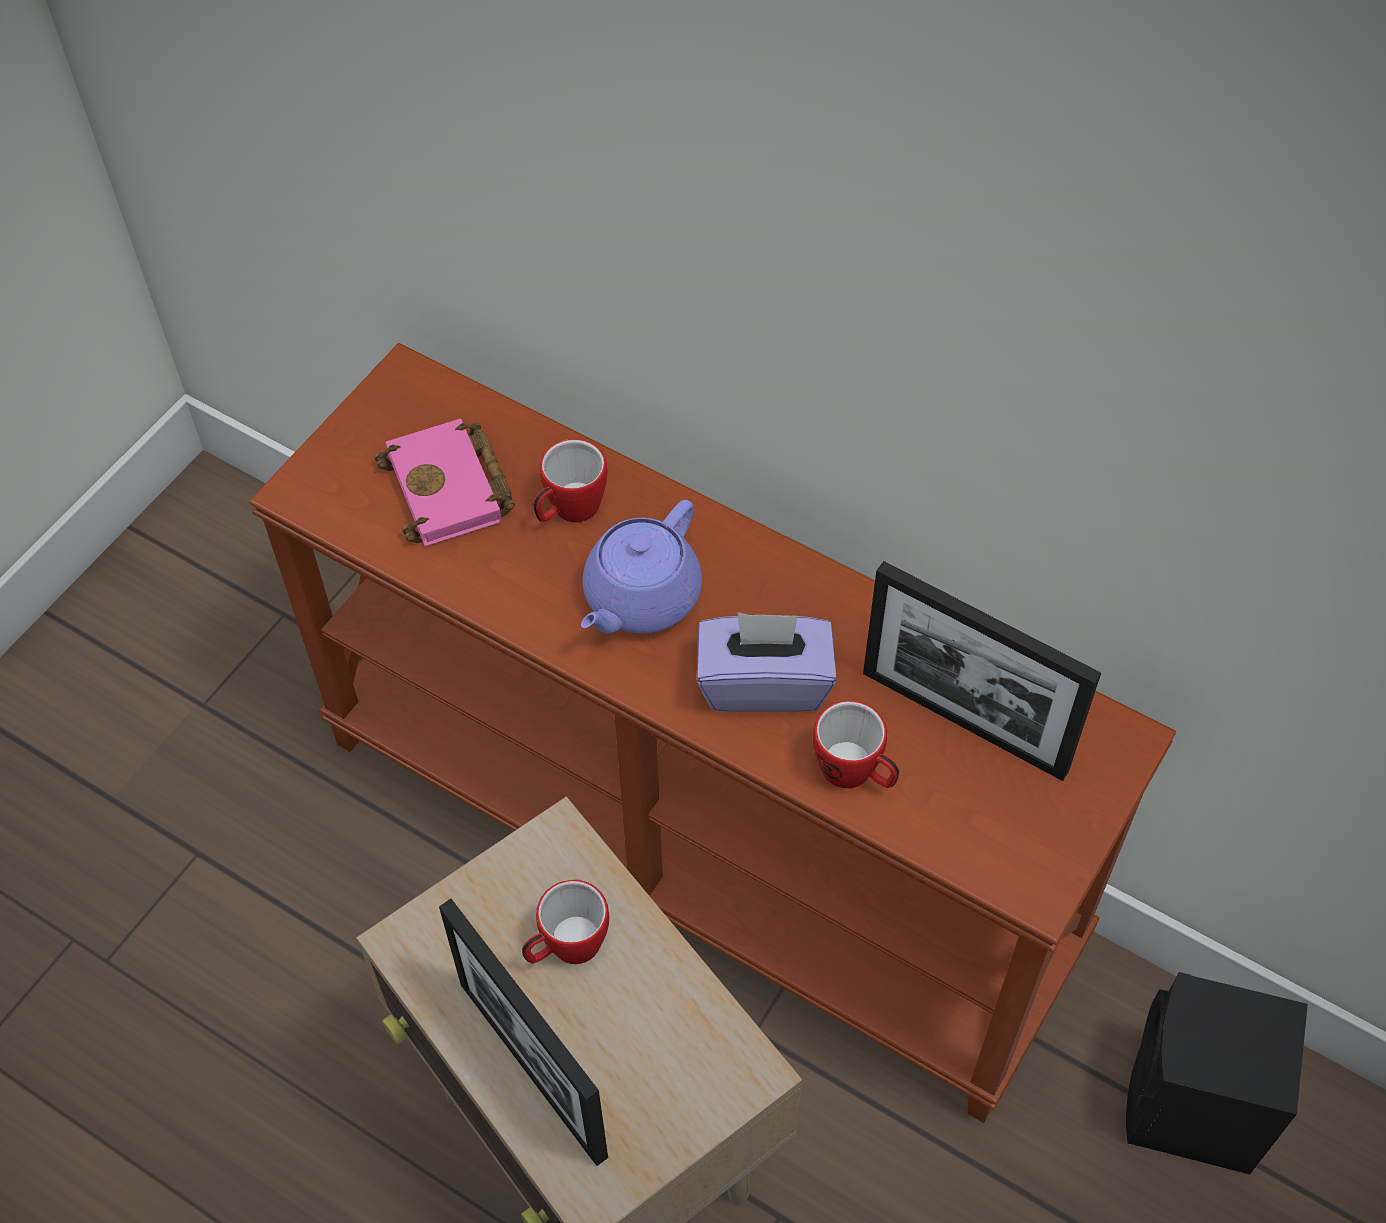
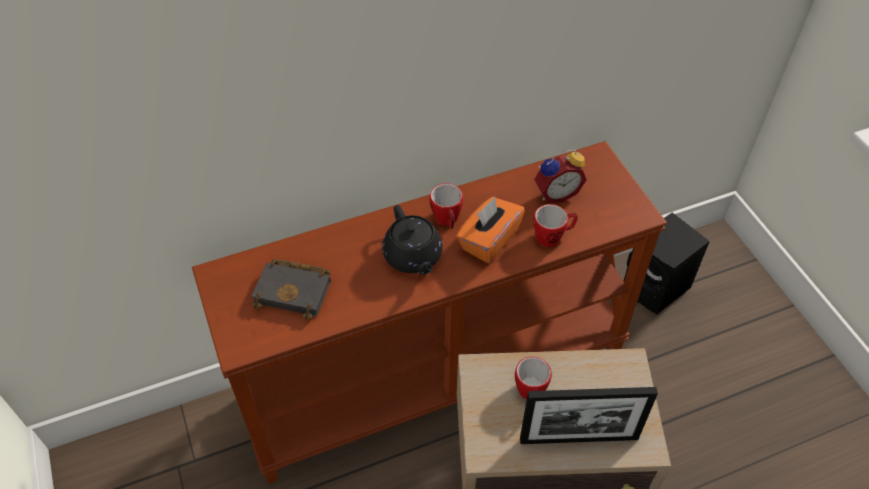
camera: 55 degrees left, 5 degrees down
pink book [374,419,515,547] -> black book [251,259,331,320]
mug [533,439,607,522] -> mug moved to [430,183,463,229]
purple teapot [581,500,702,634] -> black teapot [382,205,442,275]
purple tissue box [697,612,837,712] -> orange tissue box [456,197,525,263]
picture frame [863,561,1101,781] -> alarm clock [534,150,587,203]

